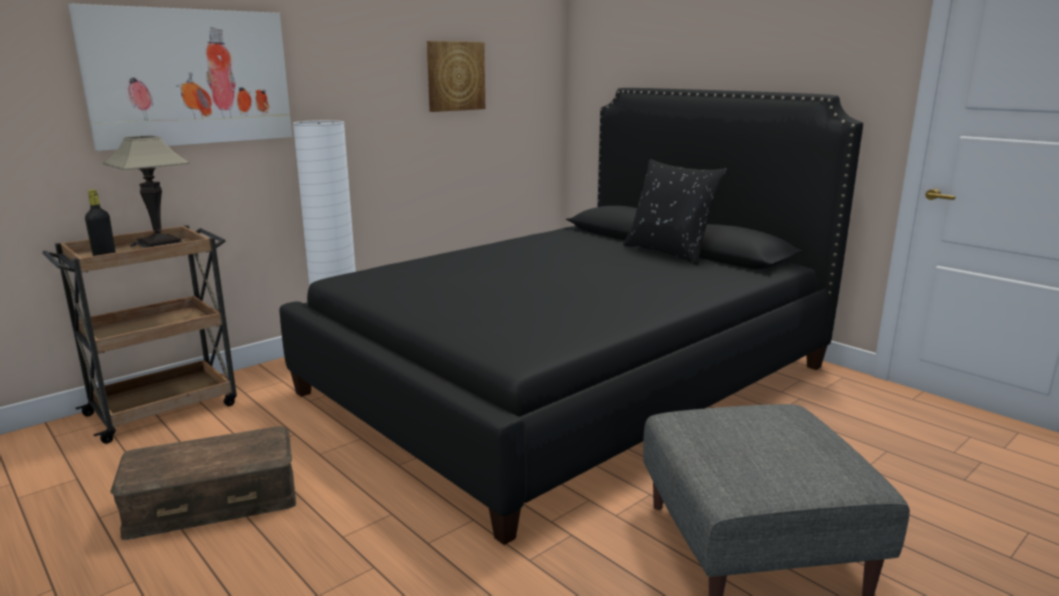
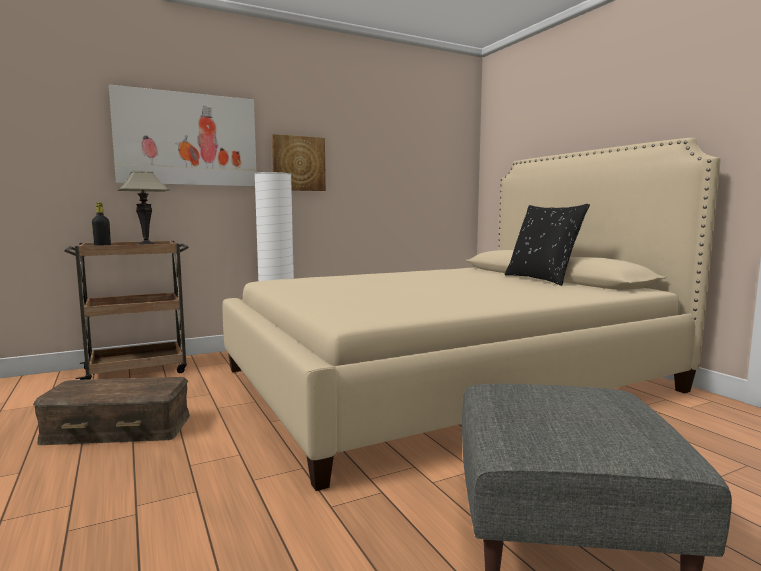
camera: 15 degrees right, 10 degrees down
black bed [279,88,863,545] -> beige bed [223,138,720,491]
picture [427,41,485,112] -> picture moved to [272,134,326,191]

